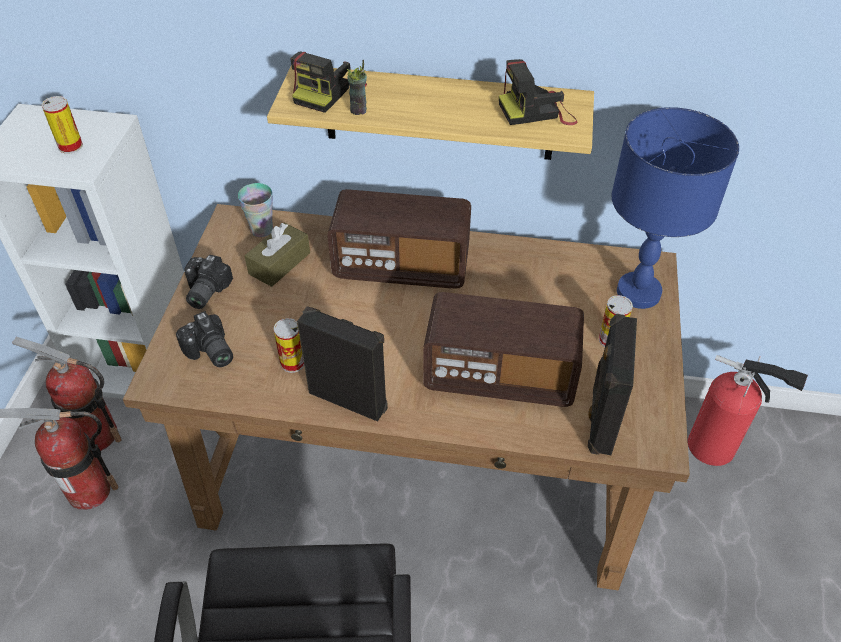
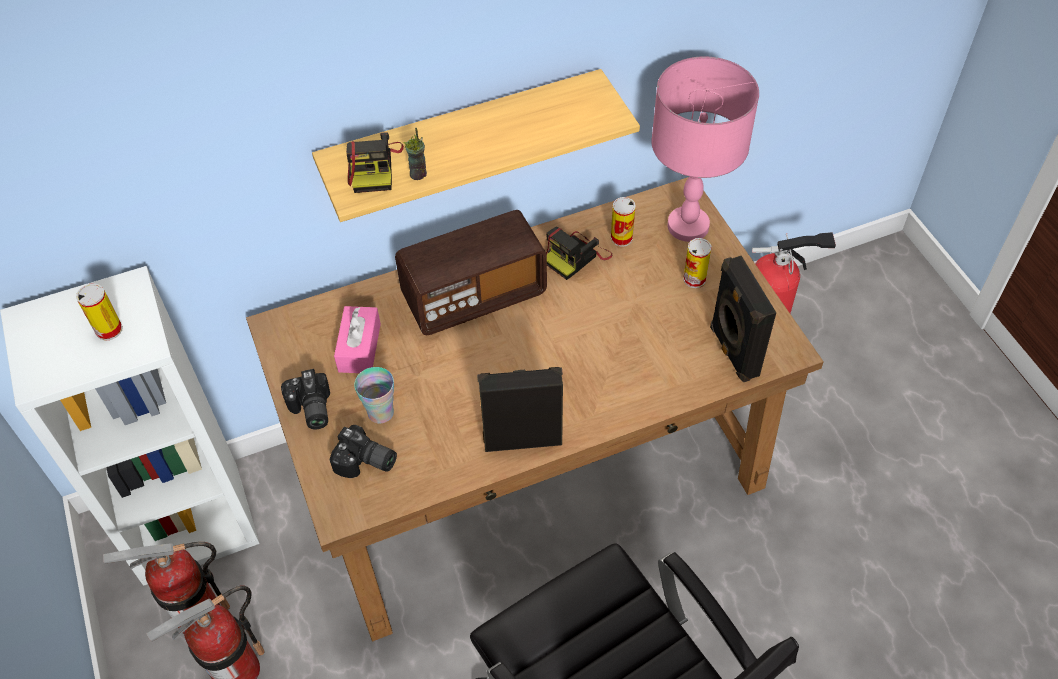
camera: 30 degrees left, 5 degrees up
cup [238,183,273,237] -> cup moved to [354,367,394,423]
brown tissue box [244,223,310,287] -> pink tissue box [334,306,381,373]
can [274,318,304,373] -> can moved to [611,197,636,247]
radio [423,292,584,407] -> none
camera [499,59,577,125] -> camera moved to [546,227,612,280]
blue table lamp [612,107,739,309] -> pink table lamp [651,56,759,242]

